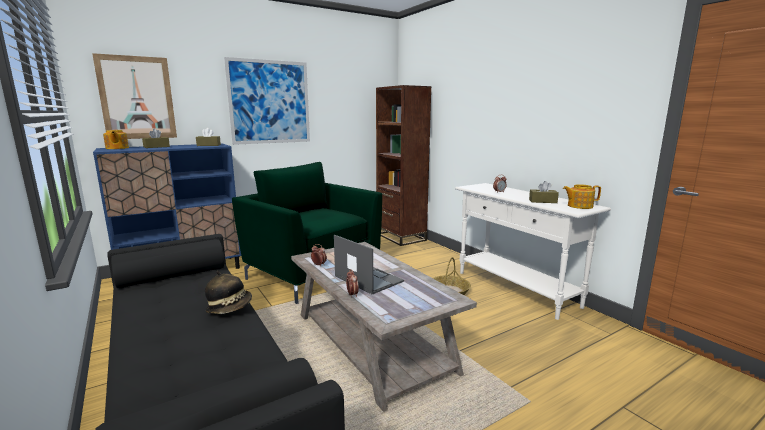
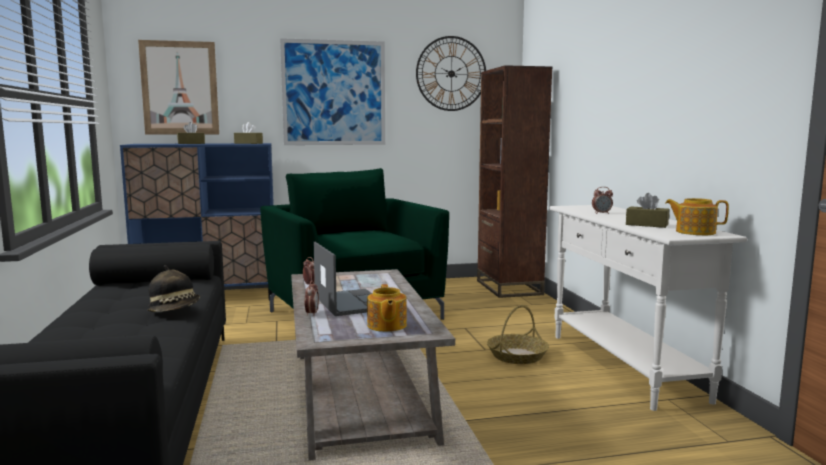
camera: 20 degrees right, 5 degrees down
teapot [103,130,129,149] -> teapot moved to [367,284,407,332]
none -> wall clock [416,36,486,111]

